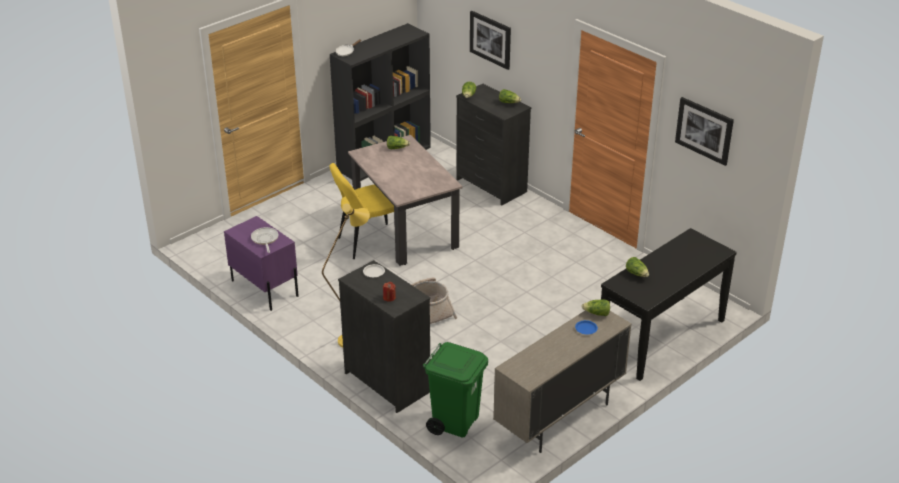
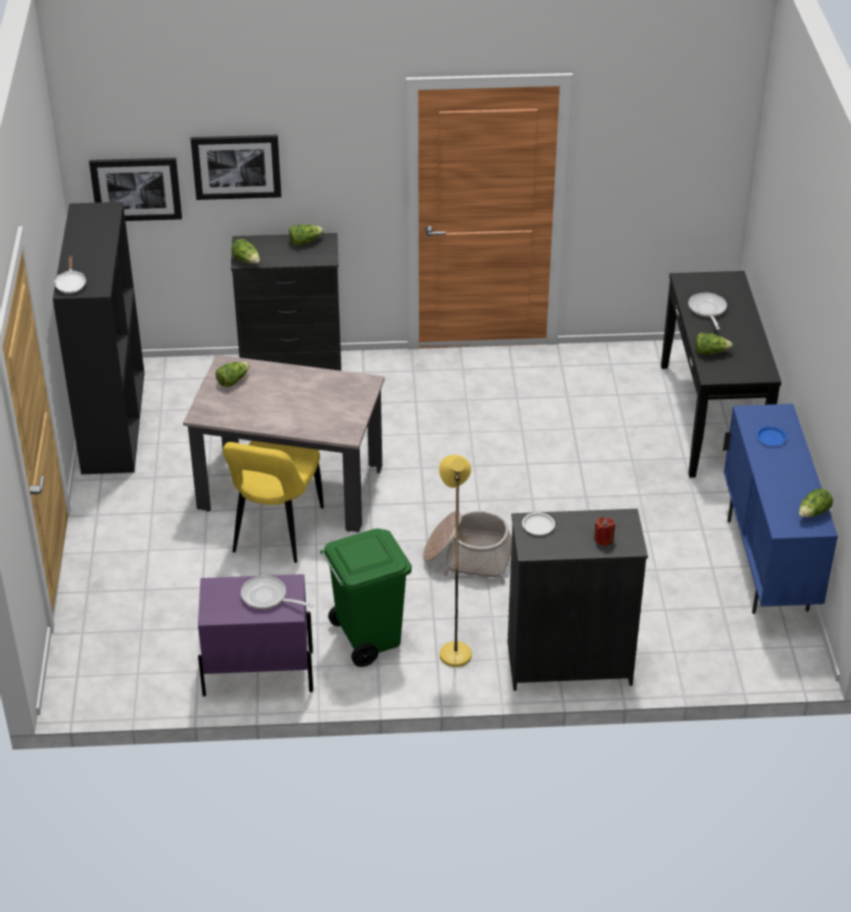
camera: 50 degrees left, 5 degrees up
green trash can [423,342,488,438] -> green trash can moved to [320,528,412,667]
beige cabinet [493,310,632,453] -> blue cabinet [723,404,838,614]
lettuce [581,299,610,316] -> lettuce moved to [799,488,833,517]
picture [675,97,734,166] -> picture moved to [89,158,182,221]
none -> frying pan [688,293,727,330]

